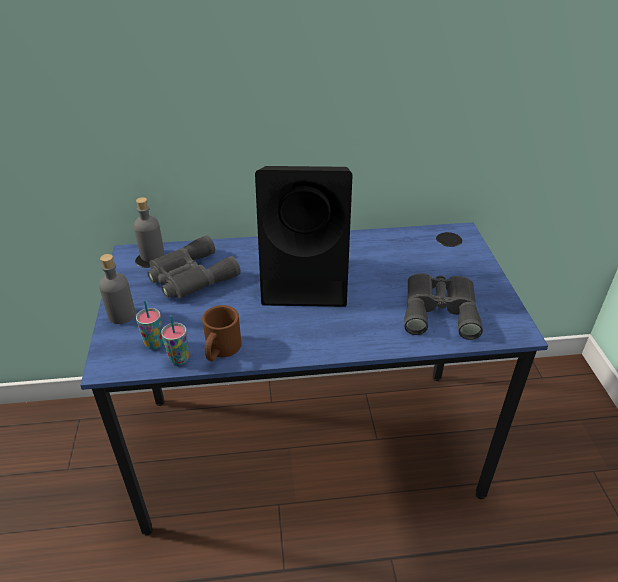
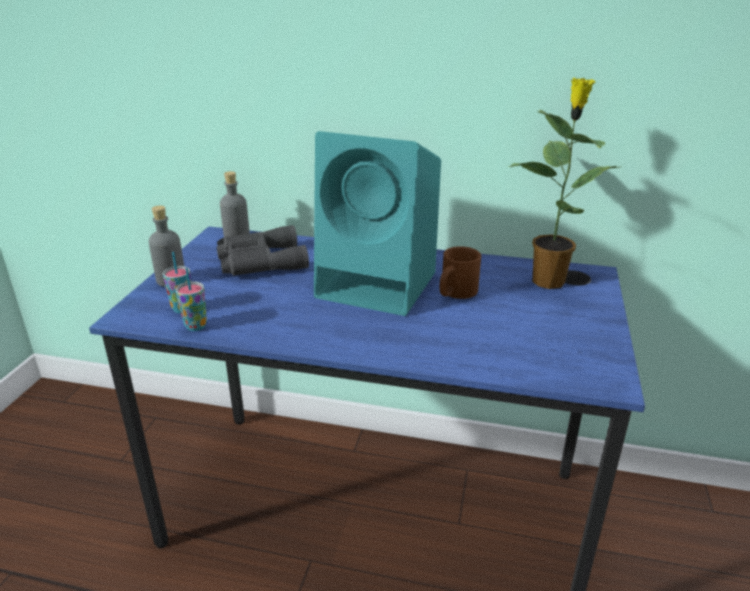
camera: 20 degrees right, 10 degrees down
brown mug [202,305,241,361] -> brown mug moved to [440,246,481,299]
black speaker [255,166,353,307] -> turquoise speaker [314,131,441,316]
grey binoculars [405,273,483,340] -> none
none -> potted plant [509,78,619,289]

